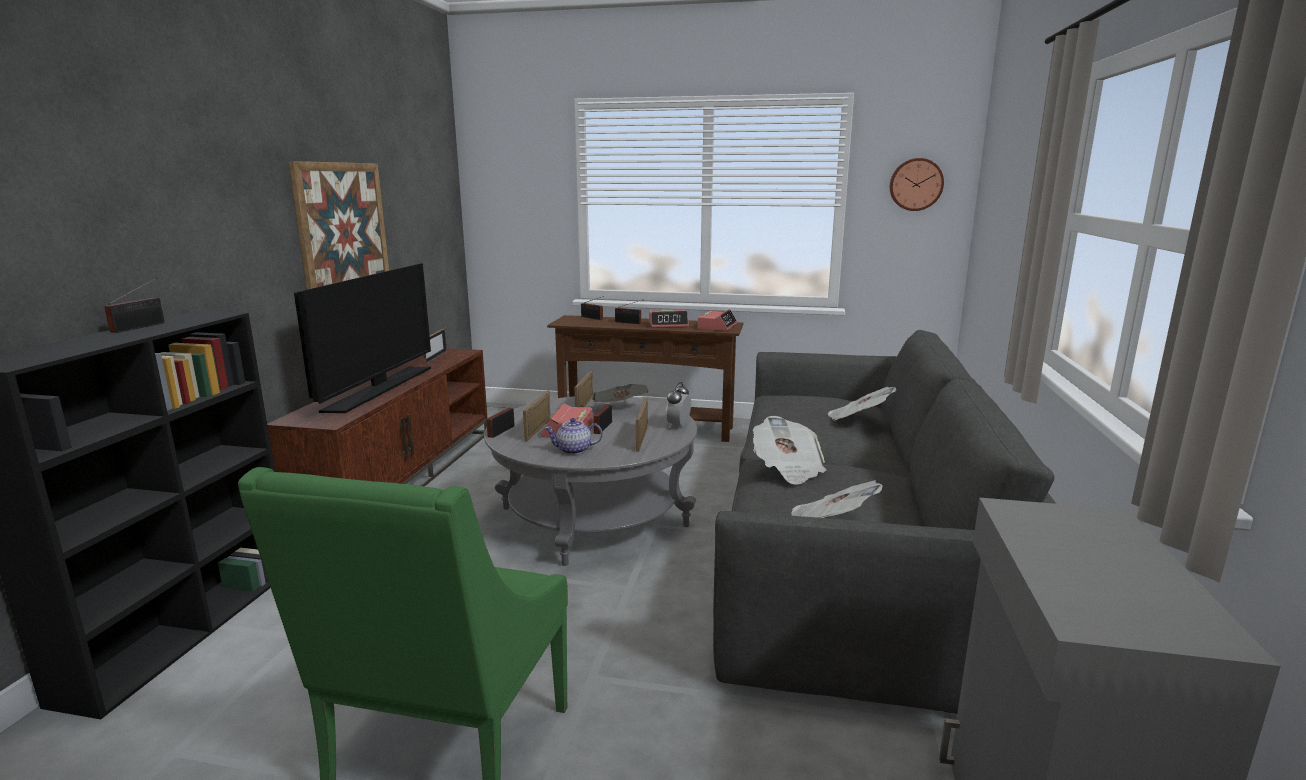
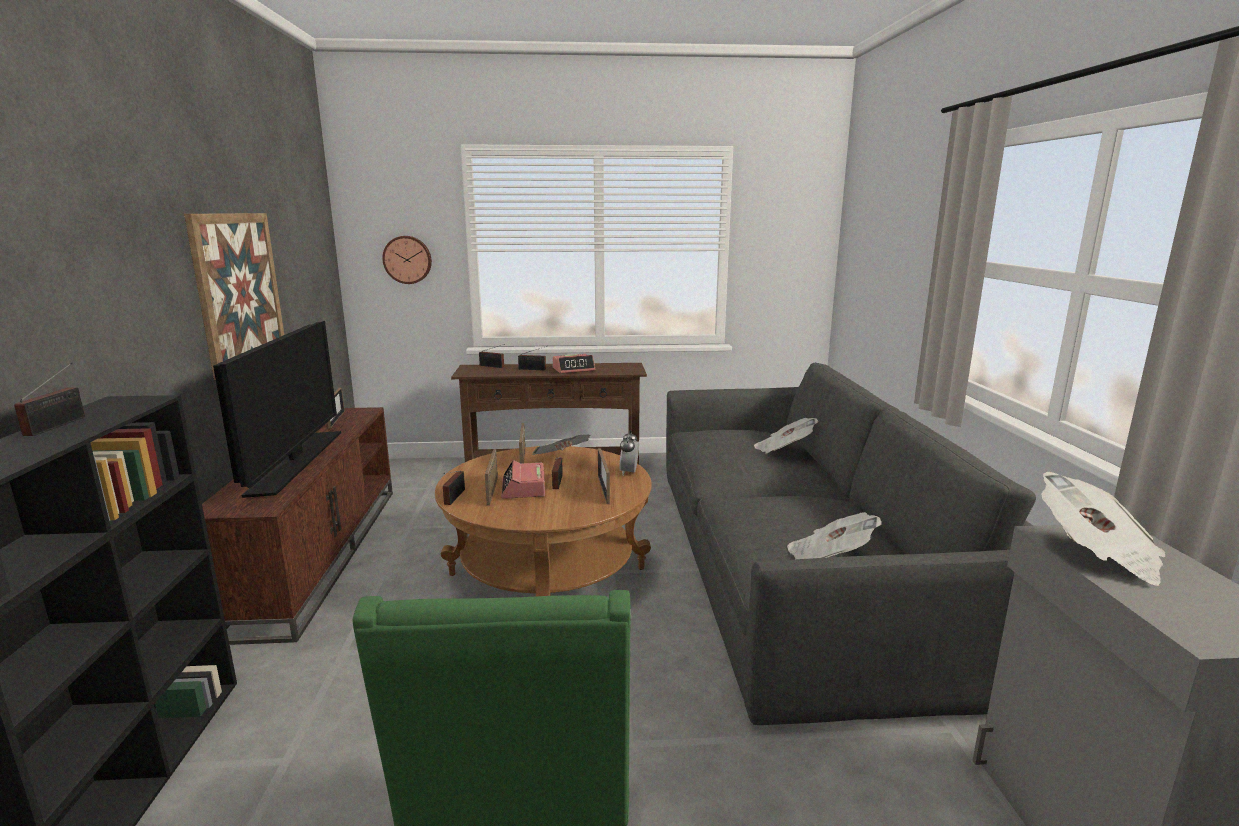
camera: 15 degrees left, 0 degrees up
grey coffee table [484,396,697,566] -> brown coffee table [435,446,652,596]
teapot [544,418,603,455] -> none
alarm clock [698,309,737,331] -> none
newspaper [753,416,826,485] -> newspaper moved to [1041,472,1165,586]
wall clock [890,158,944,211] -> wall clock moved to [382,236,432,284]

